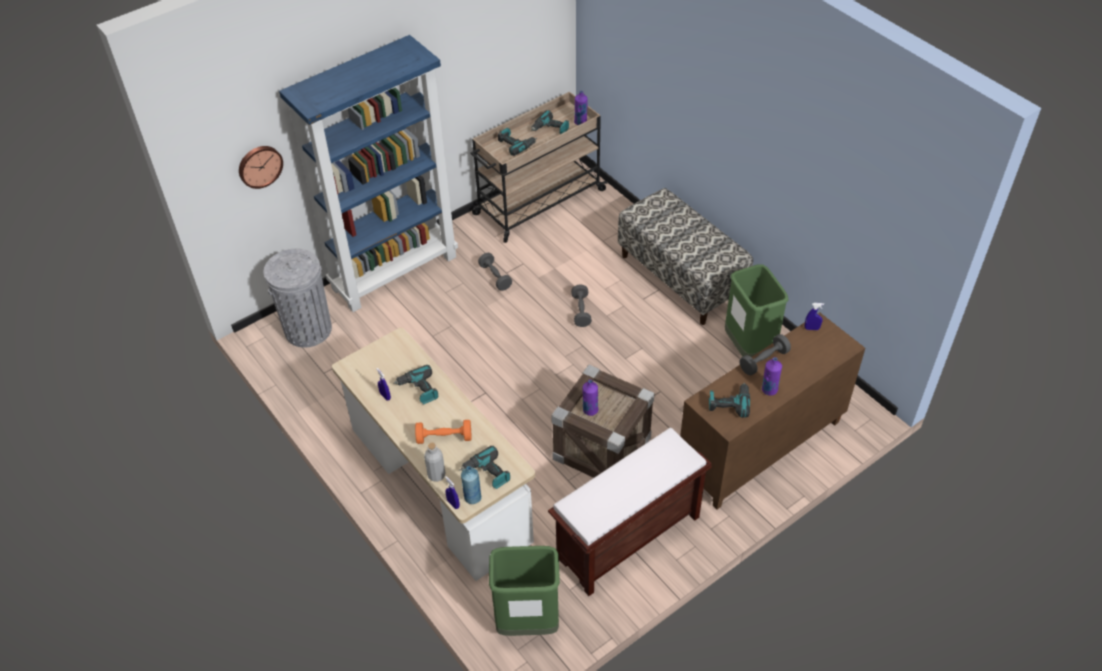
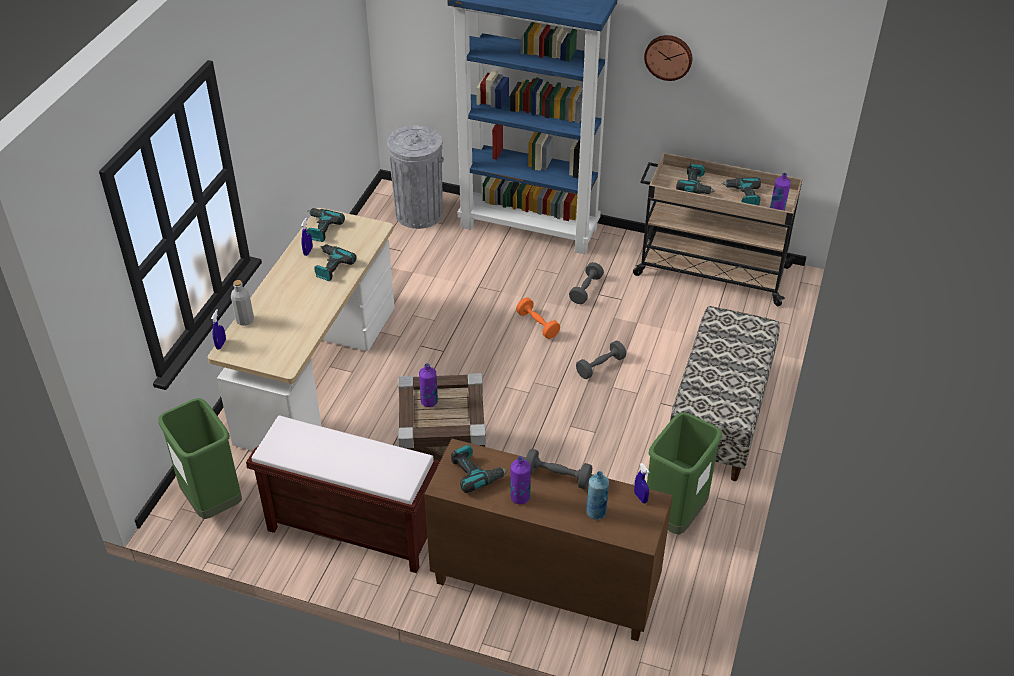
camera: 55 degrees right, 5 degrees down
wall clock [239,146,283,189] -> wall clock moved to [644,35,692,81]
orange dumbbell [415,420,471,444] -> orange dumbbell moved to [516,297,560,339]
power drill [459,446,510,489] -> power drill moved to [307,208,345,242]
blue bottle [461,466,482,504] -> blue bottle moved to [586,471,609,520]

